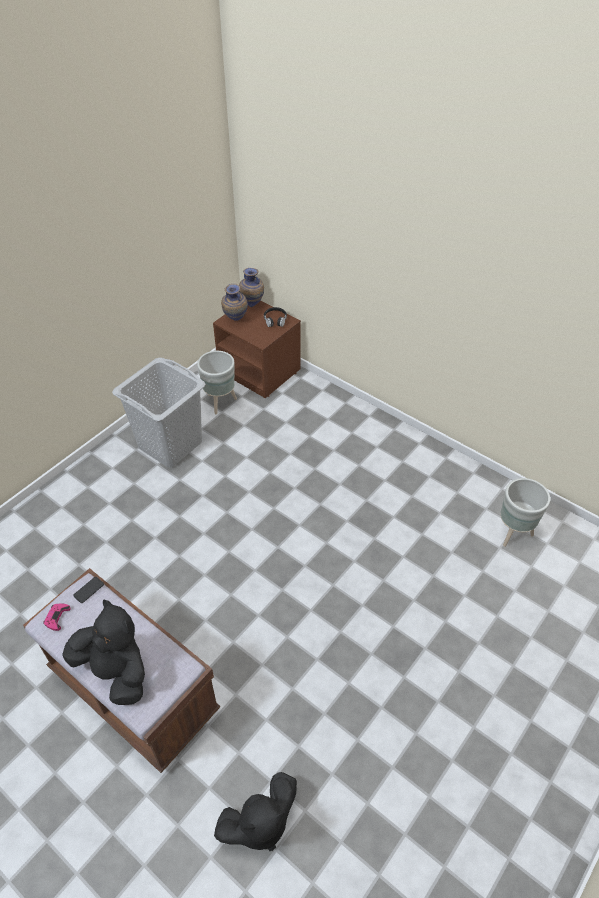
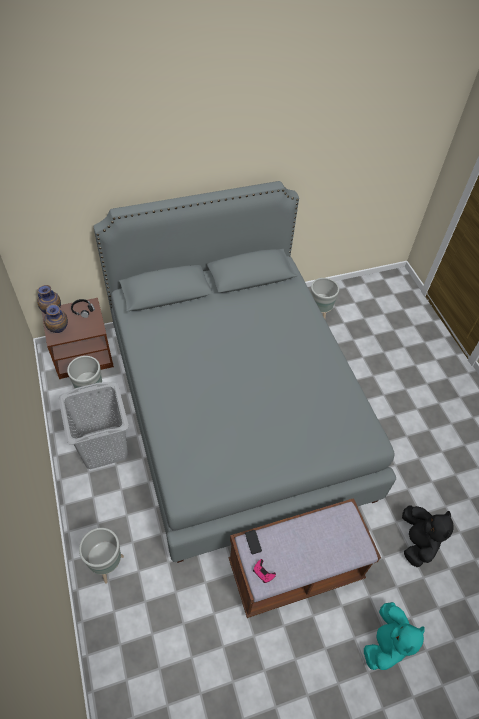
camera: 60 degrees left, 5 degrees up
black plush toy [62,599,145,705] -> none
none -> grey planter [79,528,124,584]
none -> grey bed [94,181,396,563]
none -> turquoise plush toy [364,602,425,670]

